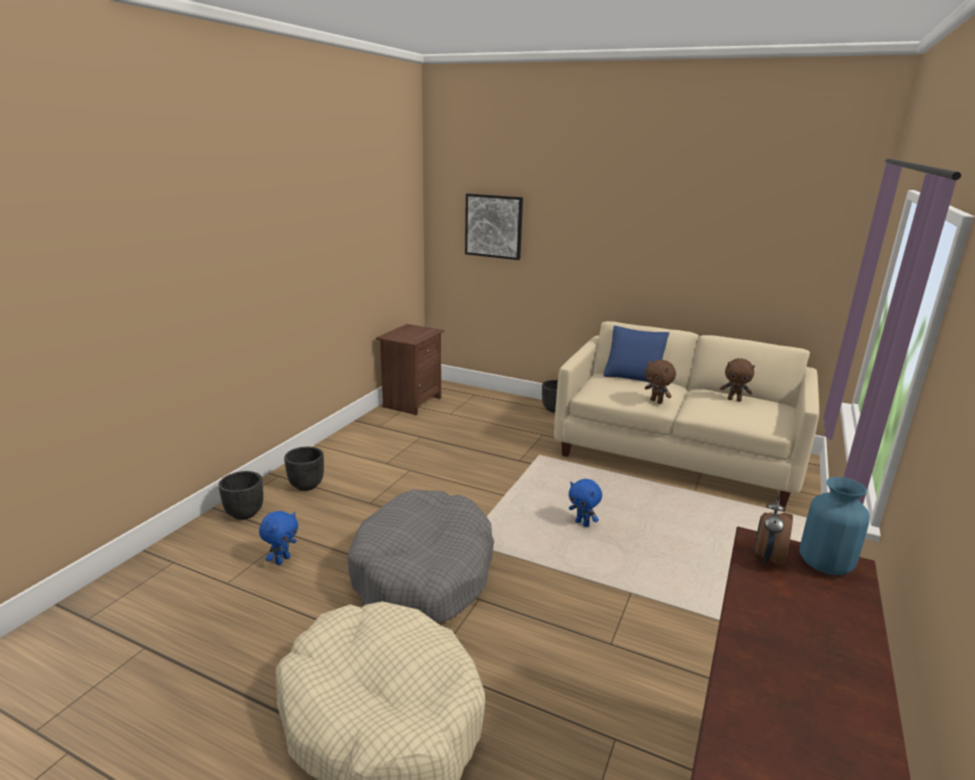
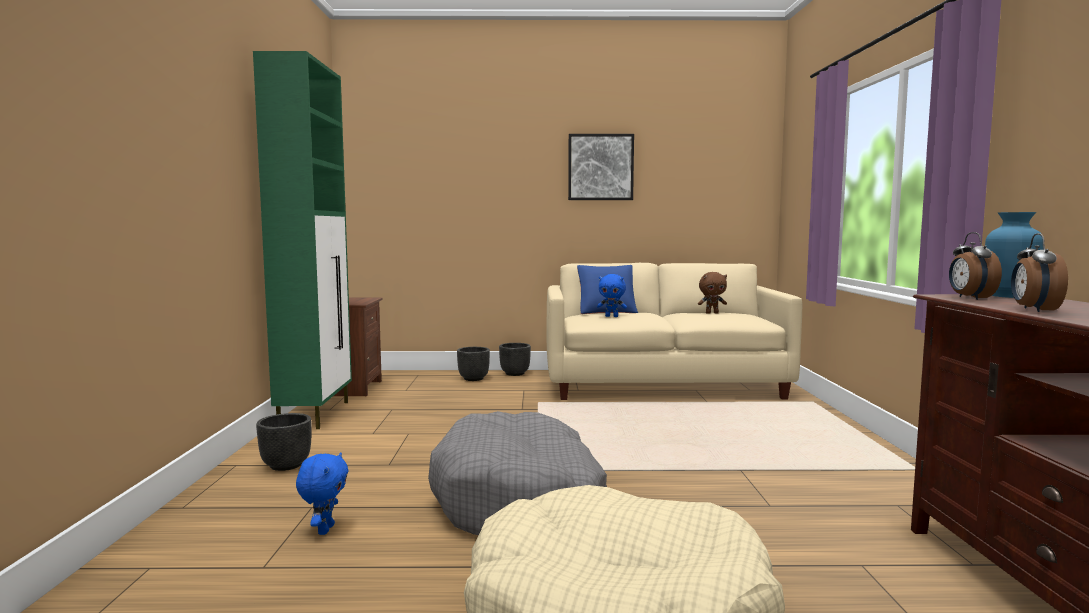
camera: 25 degrees left, 15 degrees down
black planter [219,471,263,520] -> black planter moved to [457,347,490,381]
picture [465,194,523,260] -> picture moved to [568,134,634,200]
blue plush toy [569,479,602,527] -> blue plush toy moved to [597,274,627,317]
brown plush toy [645,360,676,404] -> none
none -> green cabinet [253,51,352,429]
none -> alarm clock [1011,233,1068,312]

